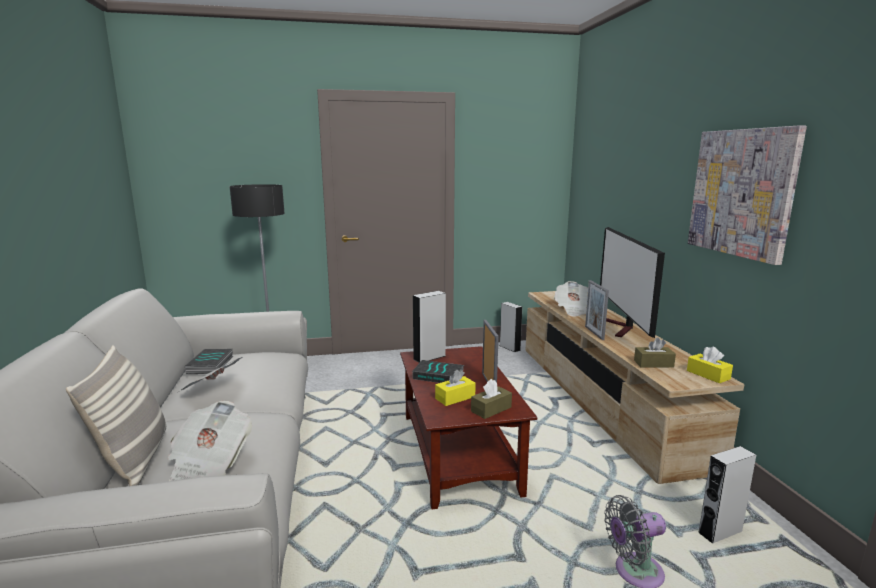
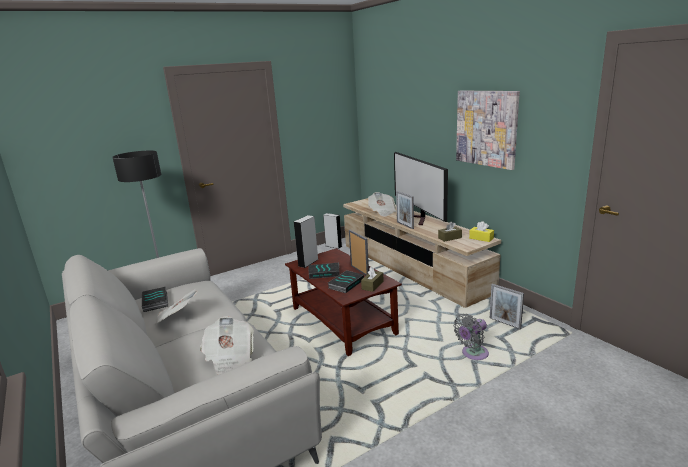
camera: 20 degrees left, 5 degrees up
pillow [66,345,166,486] -> none
yellow tissue box [435,370,476,406] -> book [328,270,364,293]
grey speaker [699,446,756,543] -> picture frame [490,284,524,329]

